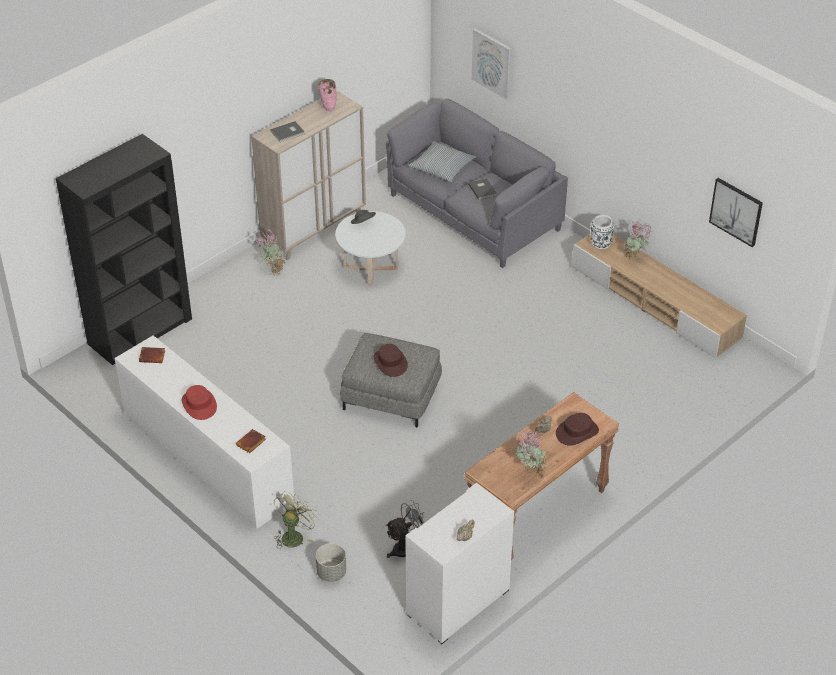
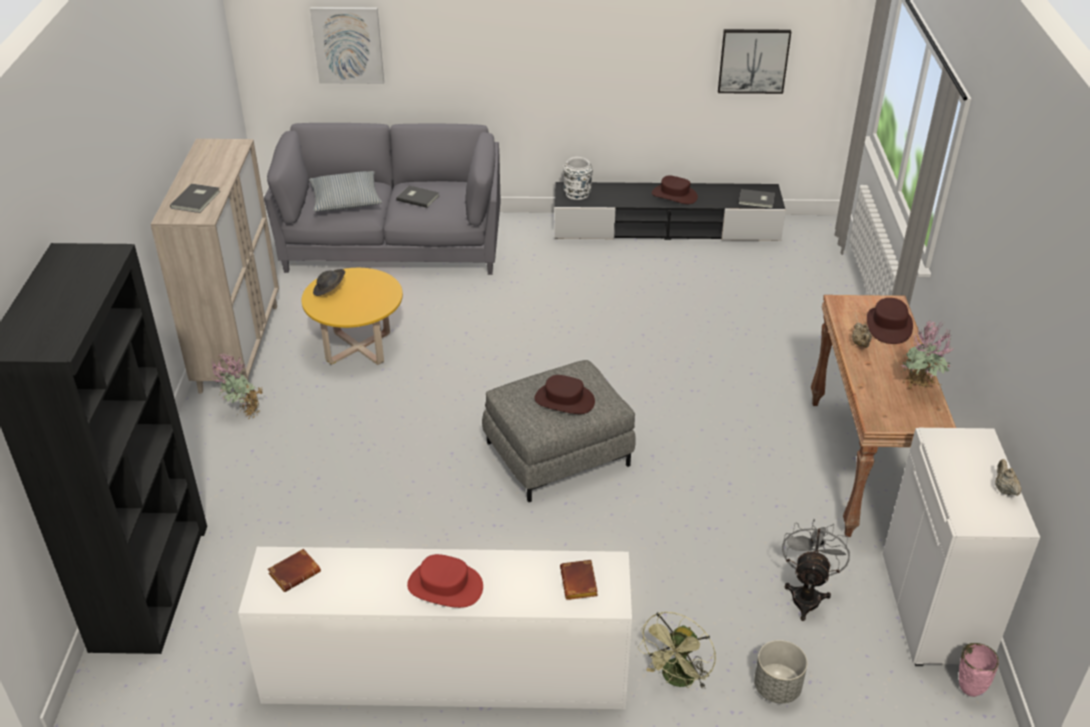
camera: 45 degrees left, 5 degrees down
green fan [274,491,319,549] -> green fan turned 135 degrees counterclockwise [638,612,716,688]
pink vase [318,79,337,111] -> pink vase moved to [959,643,999,697]
white coffee table [335,211,406,285] -> yellow coffee table [301,268,403,365]
beige tv stand [572,233,747,358] -> black tv stand [555,182,786,241]
potted plant [622,220,651,260] -> none
none -> brown hat [652,175,698,204]
none -> grey book [739,189,775,208]

